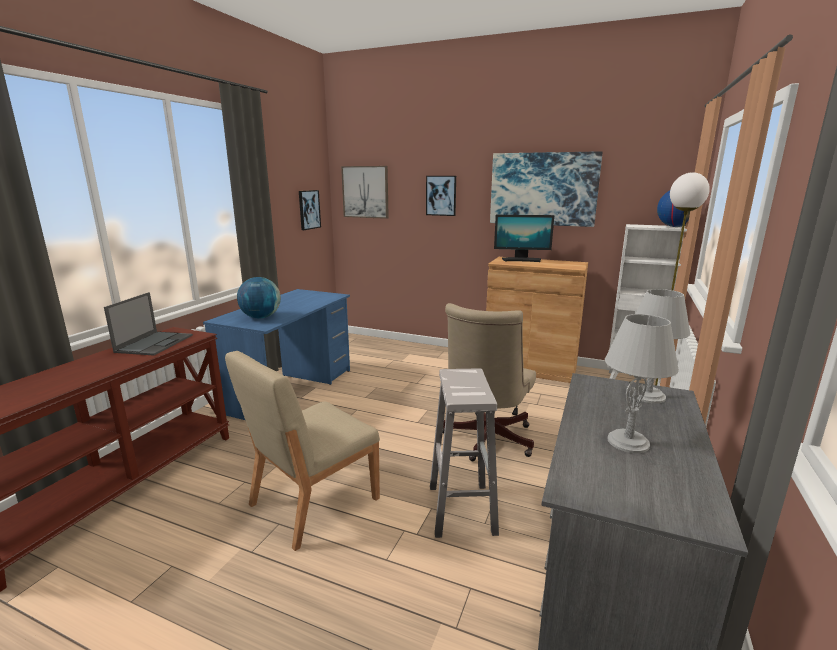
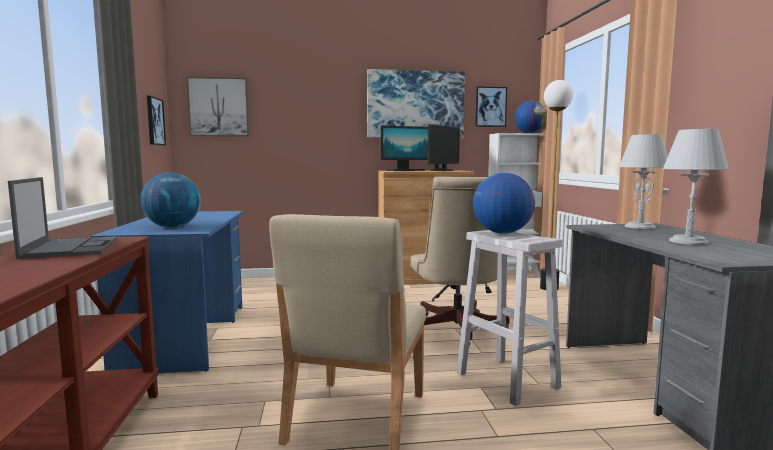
camera: 30 degrees left, 10 degrees down
picture [426,176,456,216] -> picture moved to [475,86,507,127]
none -> monitor [427,124,460,171]
none -> globe [473,173,535,234]

